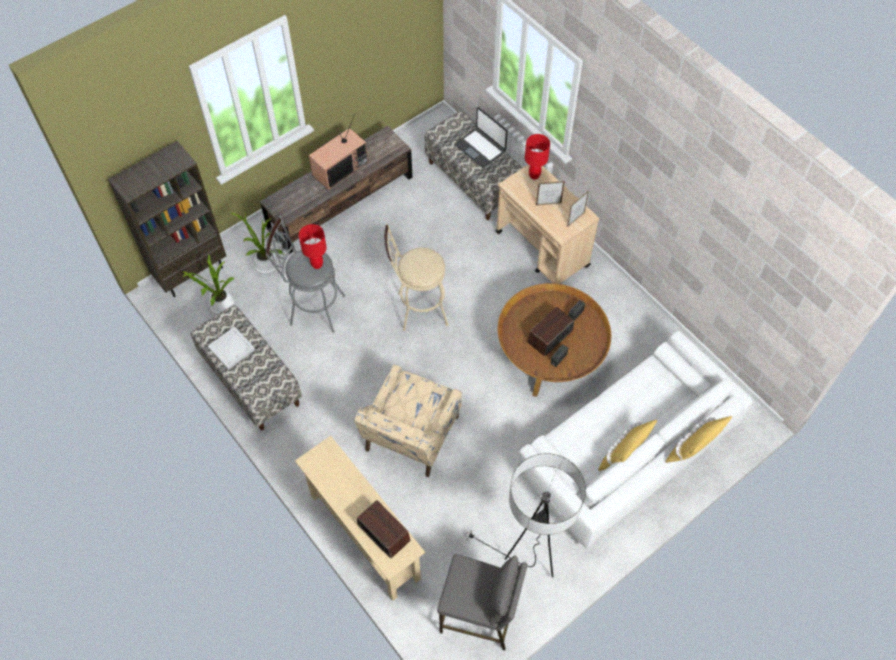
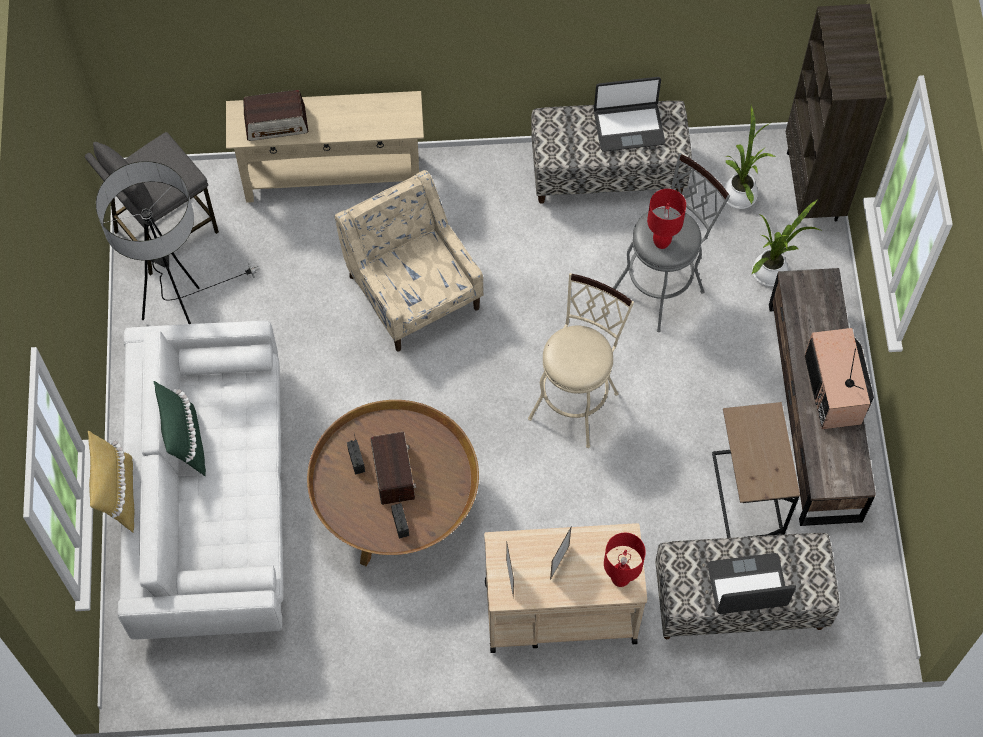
camera: 125 degrees right, 5 degrees up
white tray [208,327,255,370] -> laptop [594,77,665,152]
yellow pillow [598,420,657,471] -> green pillow [153,381,206,476]
none -> brown side table [712,402,800,538]

